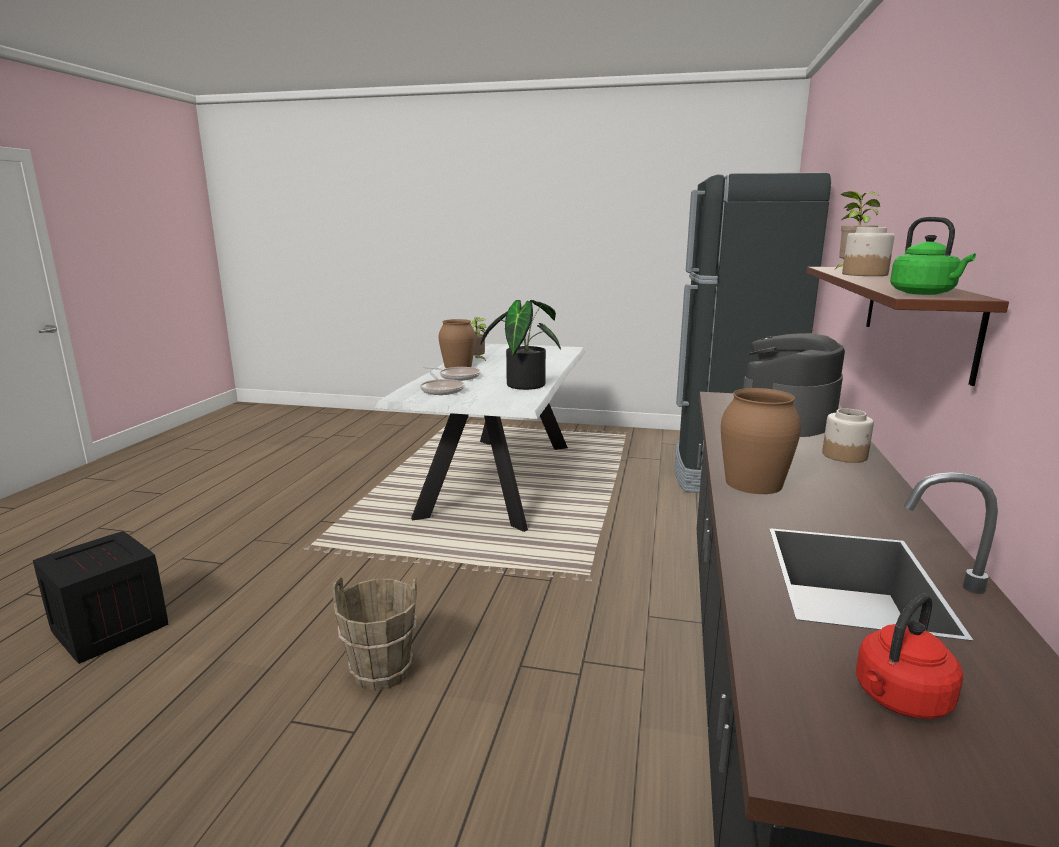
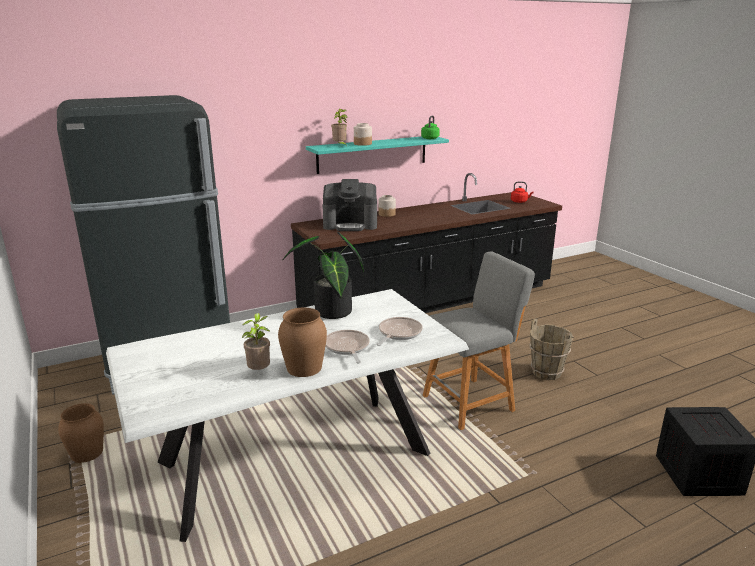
camera: 130 degrees left, 5 degrees up
brown vase [721,388,801,494] -> brown vase moved to [58,403,104,463]
brown shelf [807,267,1009,386] -> turquoise shelf [306,137,449,174]
none -> grey stool [423,252,535,430]

